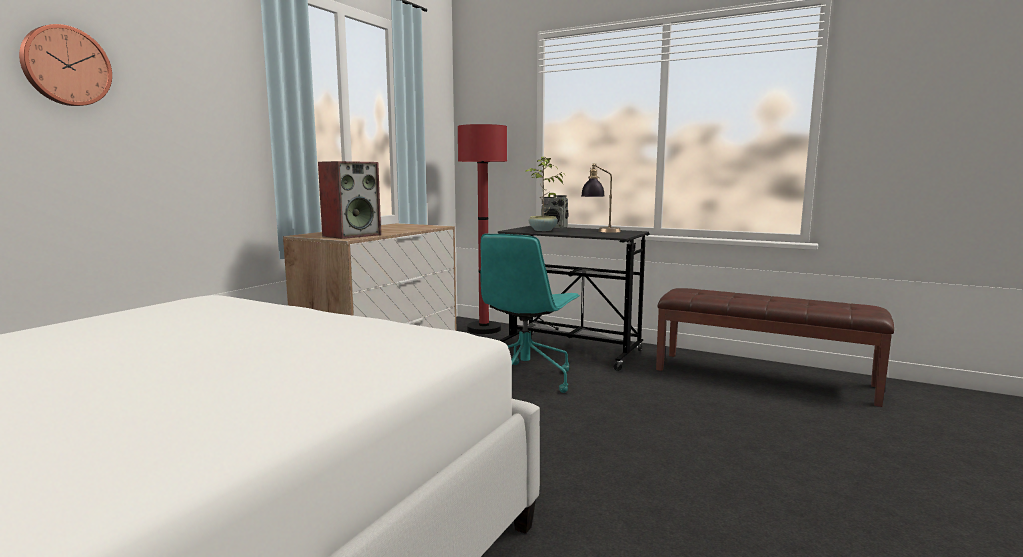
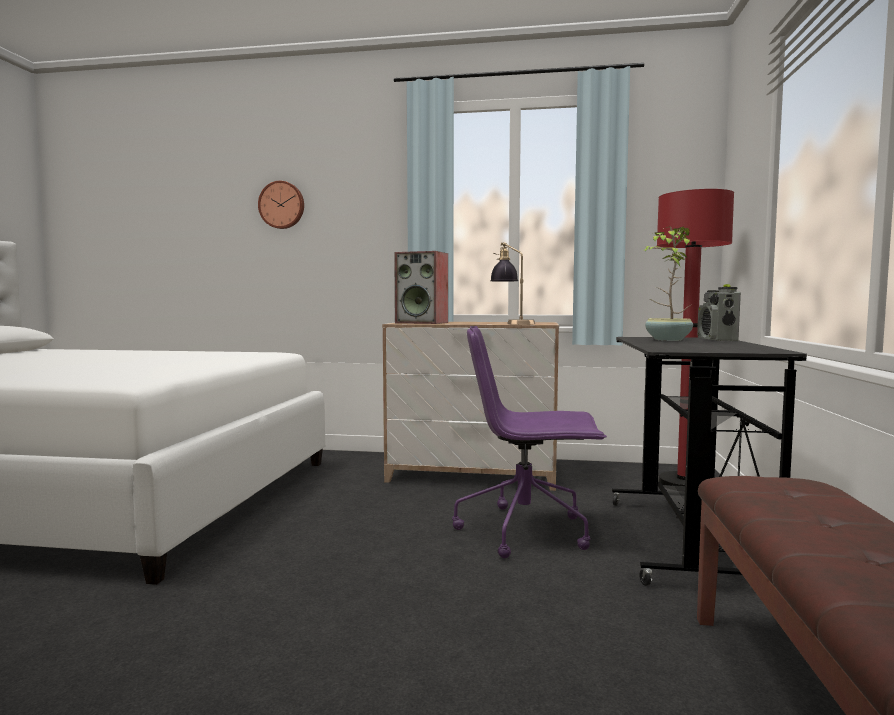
camera: 70 degrees right, 5 degrees down
turquoise office chair [480,233,580,393] -> purple office chair [452,326,607,558]
table lamp [581,163,621,233] -> table lamp moved to [490,242,535,325]

